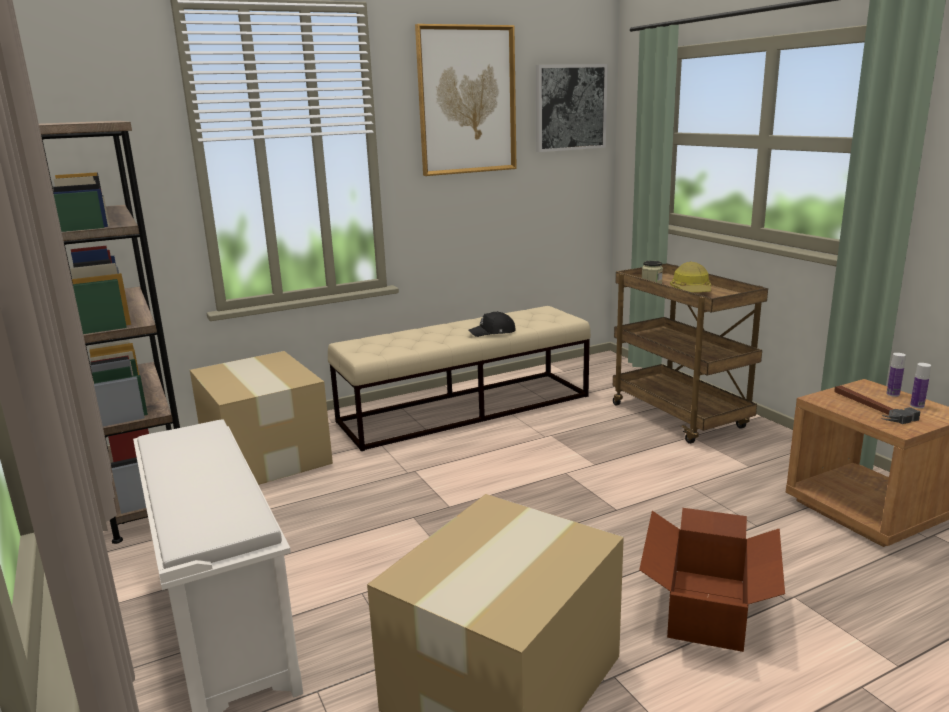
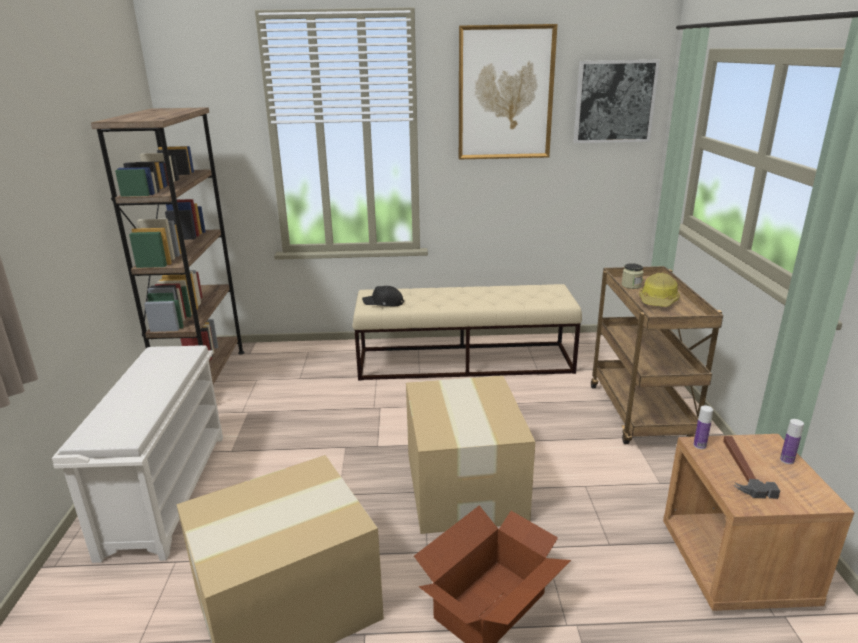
camera: 25 degrees right, 5 degrees up
cardboard box [190,351,333,485] -> cardboard box moved to [406,375,535,534]
black cap [469,311,516,337] -> black cap moved to [362,286,404,306]
bottle [910,363,931,408] -> bottle moved to [693,406,713,449]

